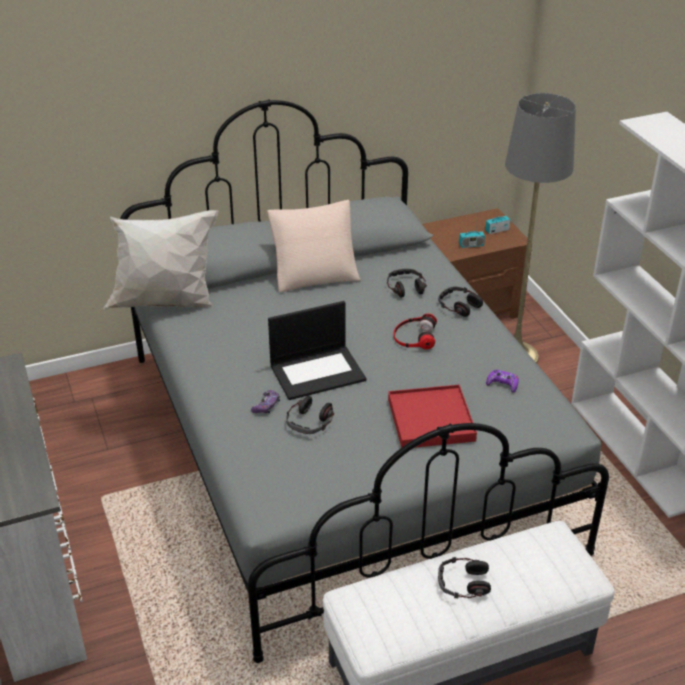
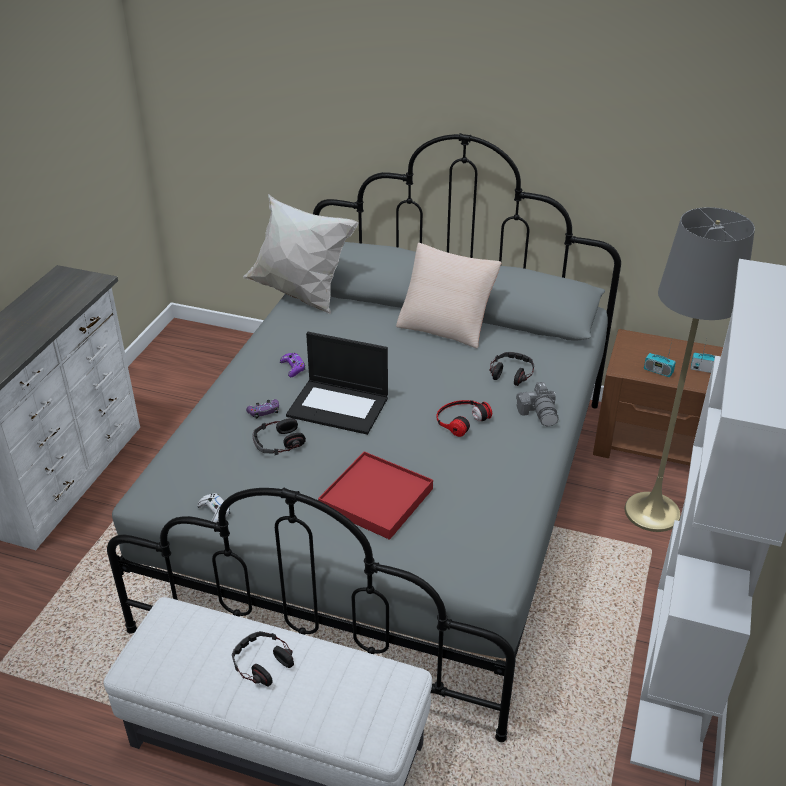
camera: 40 degrees right, 0 degrees up
headphones [438,286,483,317] -> camera [516,382,559,427]
purple game controller [486,370,519,393] -> purple game controller moved to [280,353,305,377]
none -> white game controller [197,493,230,523]

